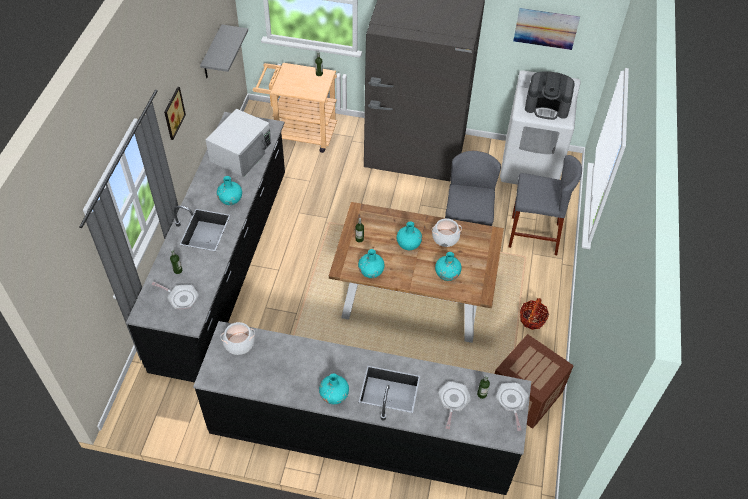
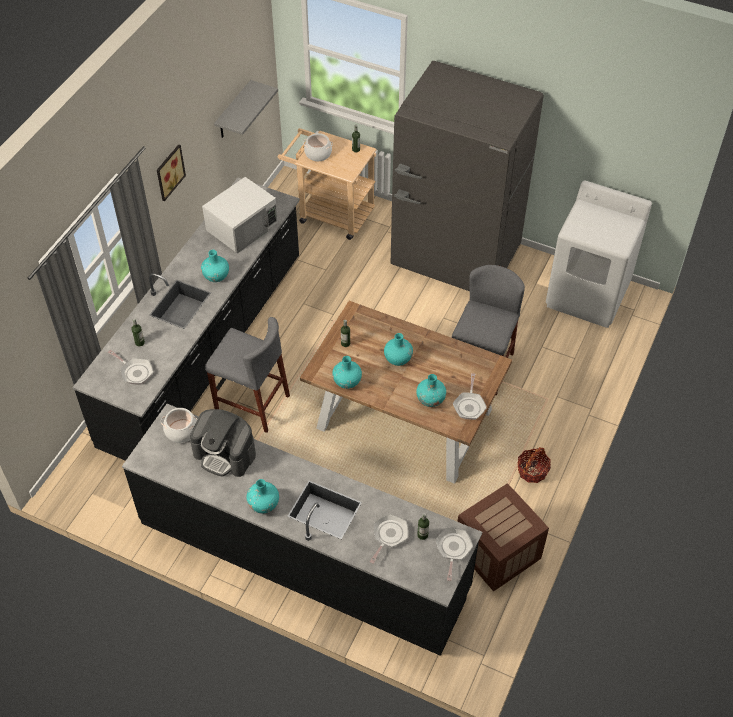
camera: 15 degrees right, 0 degrees up
cooking pot [432,218,462,247] -> cooking pot moved to [303,133,333,161]
grey stool [508,155,582,255] -> grey stool moved to [205,317,290,433]
picture [513,8,580,50] -> none
coffee machine [525,71,575,120] -> coffee machine moved to [190,409,256,477]
none -> frying pan [453,373,487,420]

